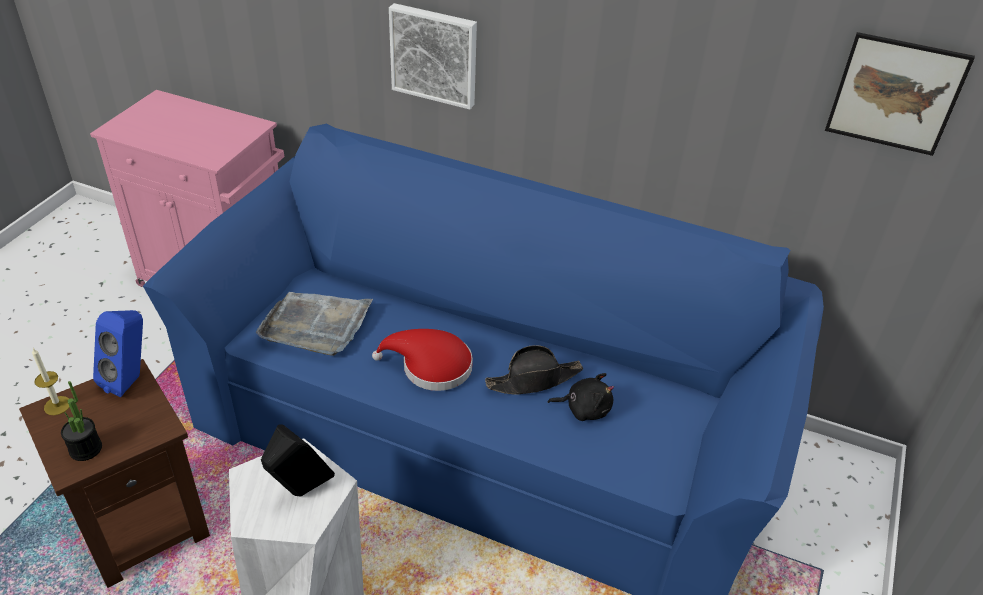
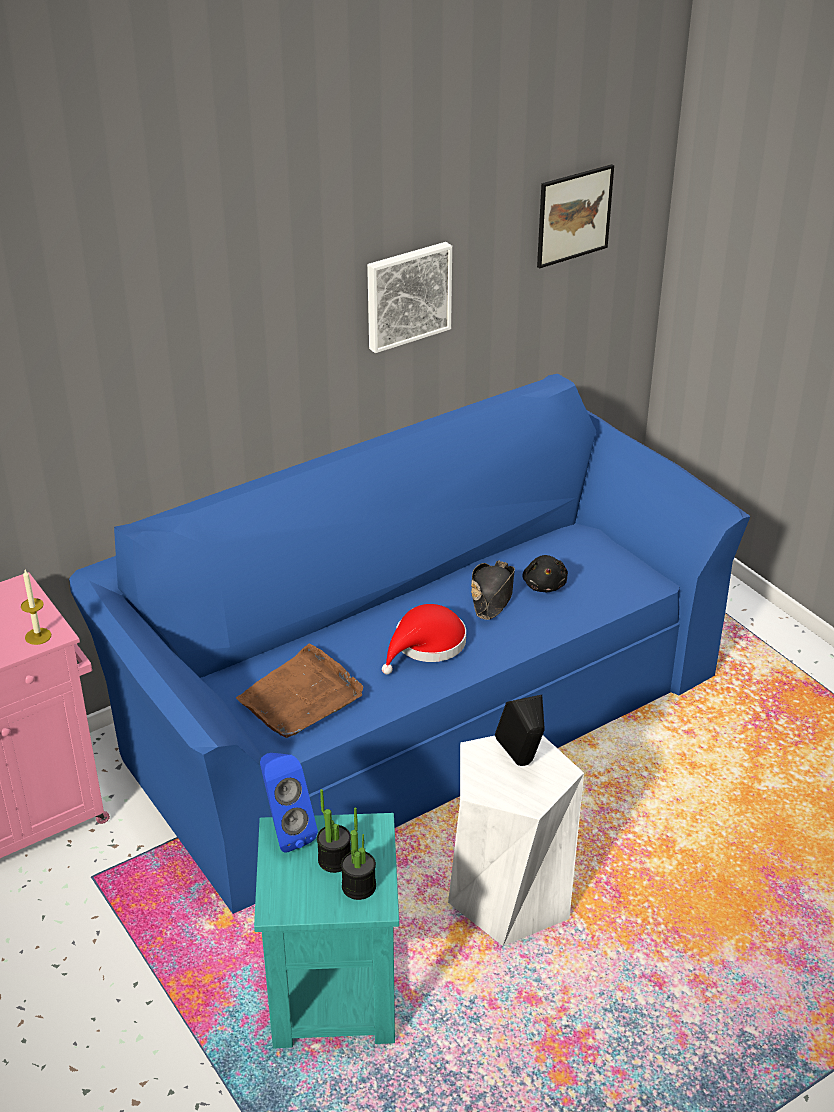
camera: 55 degrees left, 5 degrees down
brown side table [19,359,210,588] -> turquoise side table [254,813,399,1048]
candle [32,348,69,415] -> candle moved to [21,570,51,645]
grey tray [256,292,373,356] -> brown tray [236,644,363,738]
picture [389,3,477,110] -> picture moved to [367,242,452,353]
black plush toy [547,373,614,421] -> black plush toy turned 135 degrees clockwise [522,555,568,592]
none -> potted plant [317,789,351,873]

